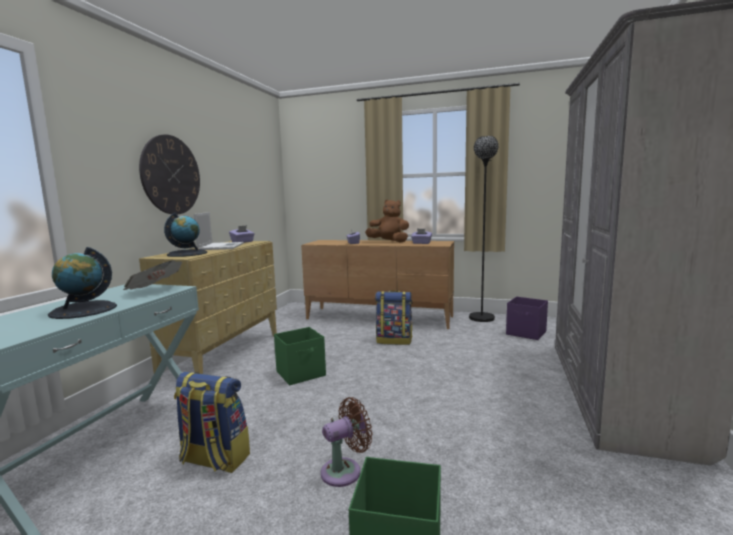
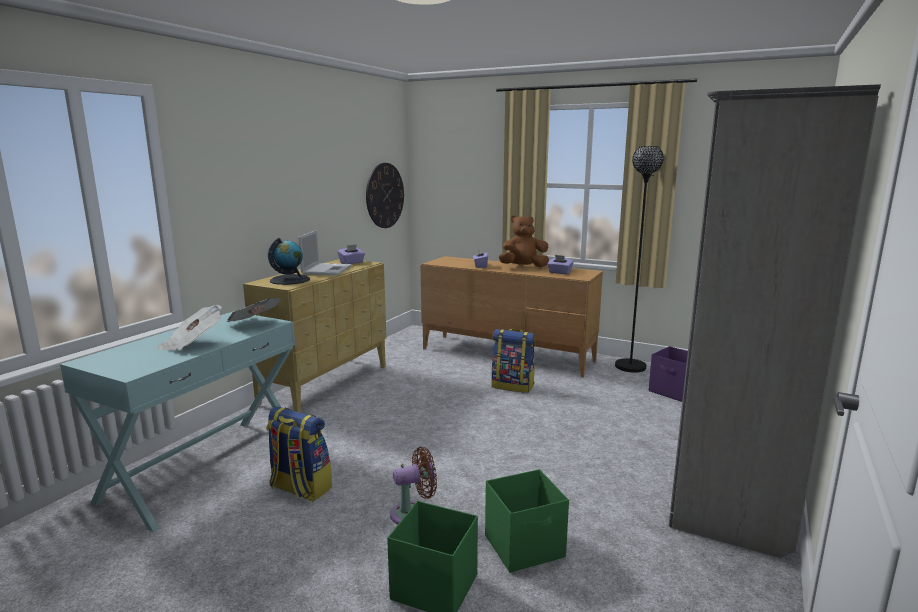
camera: 10 degrees right, 5 degrees up
globe [48,247,117,319] -> newspaper [158,305,222,351]
wall clock [139,135,200,214] -> wall clock moved to [366,163,404,228]
green storage box [274,327,326,385] -> green storage box moved to [485,469,569,573]
brown plush toy [365,200,409,243] -> brown plush toy turned 45 degrees counterclockwise [499,215,549,267]

